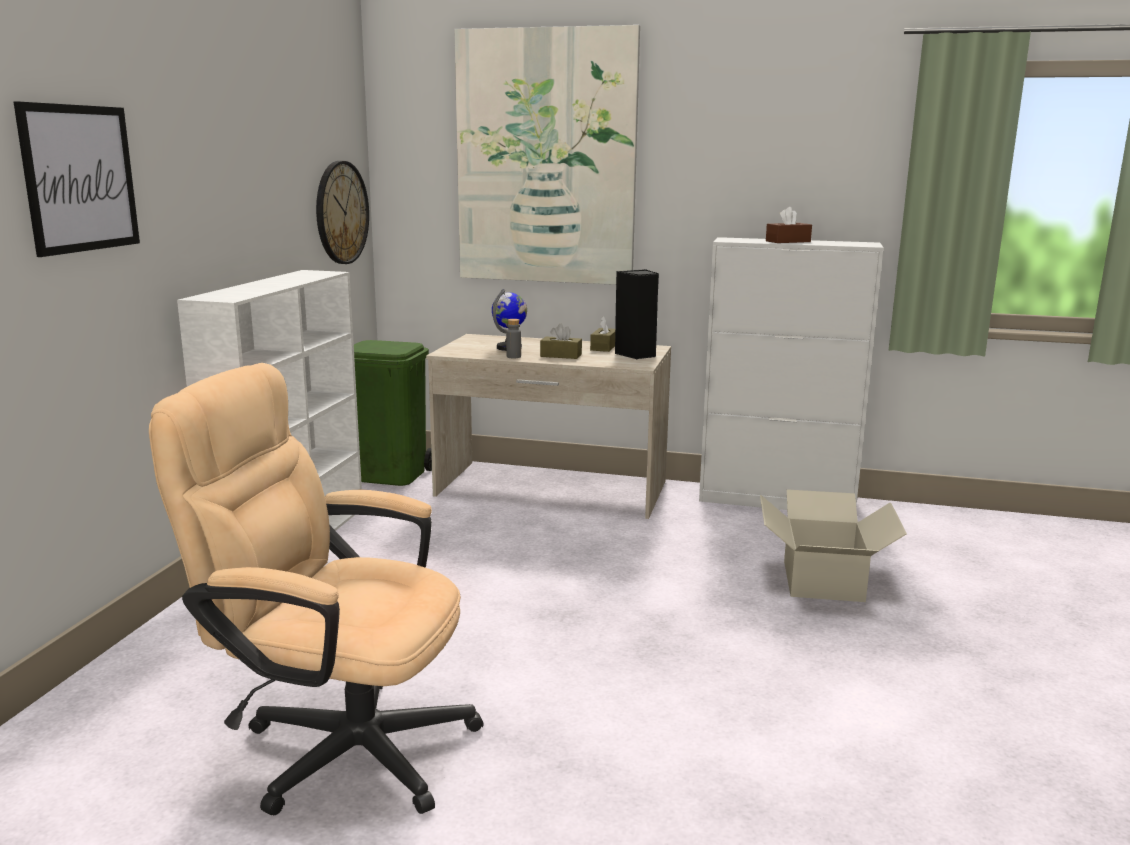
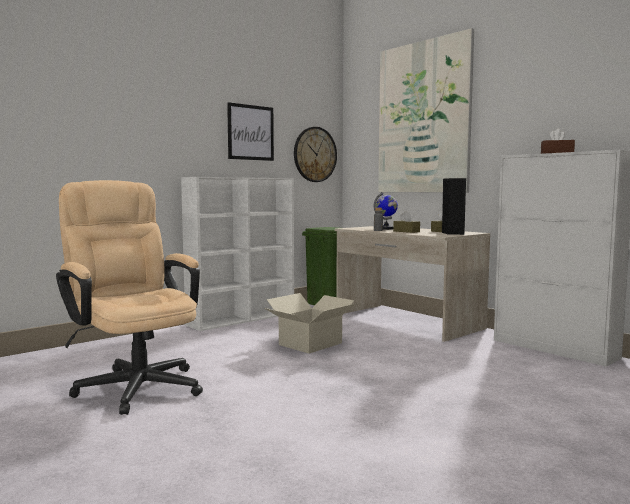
camera: 35 degrees right, 10 degrees down
picture [13,101,140,257] -> picture moved to [227,102,274,161]
cardboard box [760,489,907,602] -> cardboard box moved to [264,293,356,354]

